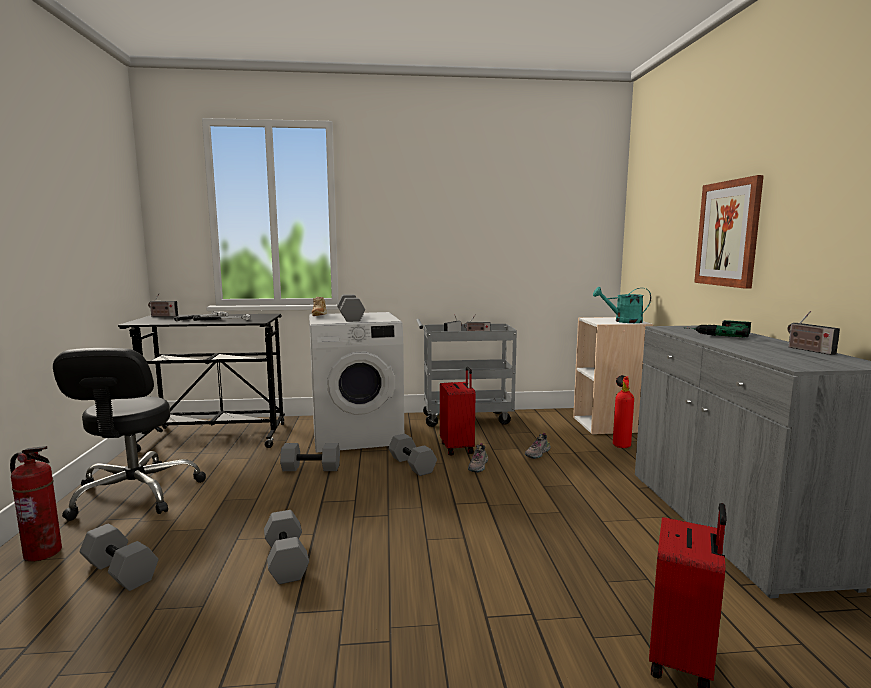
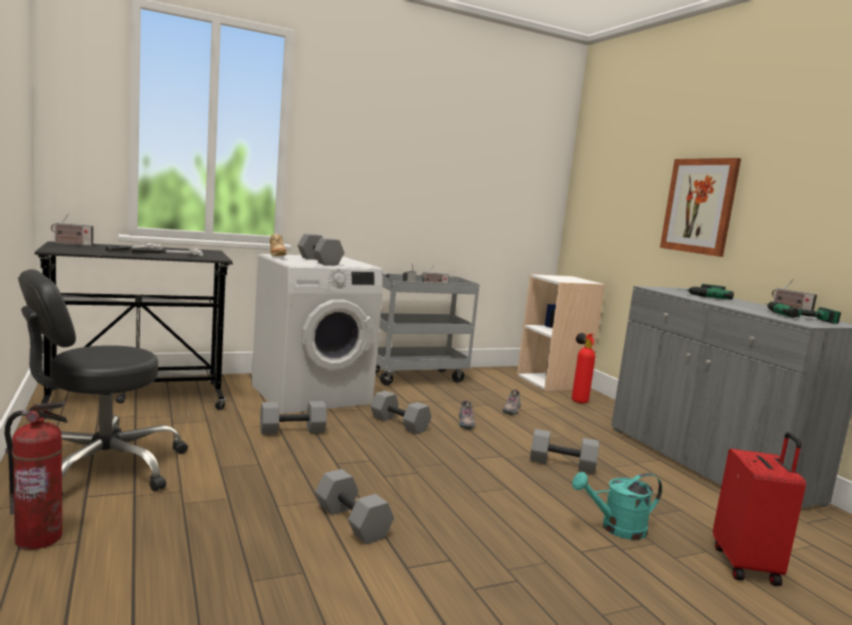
camera: 20 degrees left, 0 degrees up
black office chair [53,348,206,521] -> black office chair turned 75 degrees clockwise [18,269,188,496]
grey dumbbell [80,524,158,591] -> grey dumbbell moved to [530,429,599,473]
red suitcase [440,367,475,455] -> none
turquoise watering can [593,287,651,323] -> turquoise watering can moved to [572,472,662,540]
none -> power drill [764,302,841,324]

